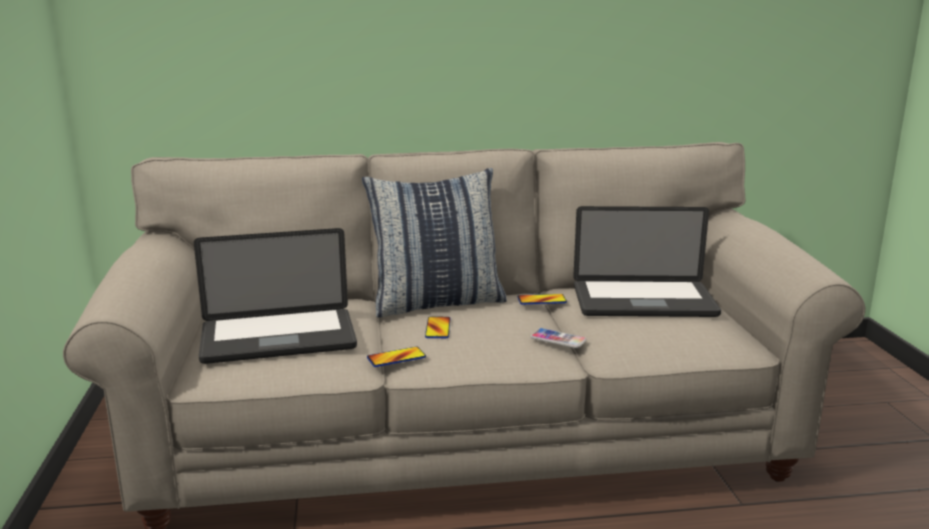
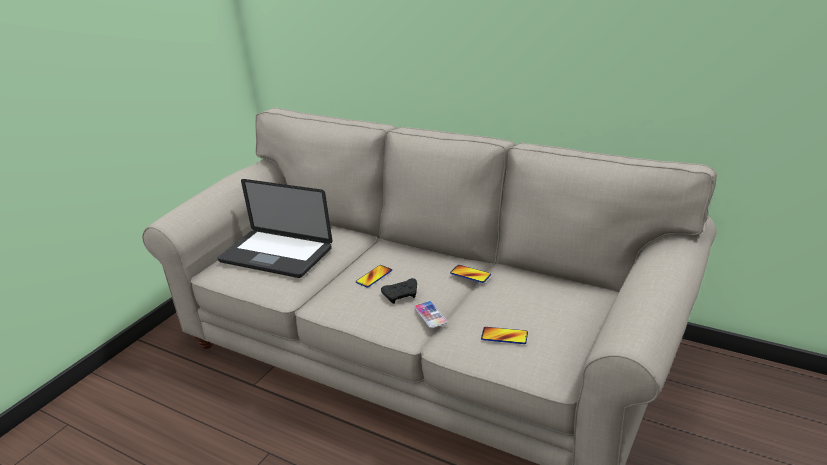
camera: 40 degrees right, 10 degrees up
pillow [362,168,506,318] -> none
phone [367,347,426,367] -> phone moved to [481,327,528,344]
laptop [573,206,721,317] -> none
none -> black game controller [381,278,417,304]

